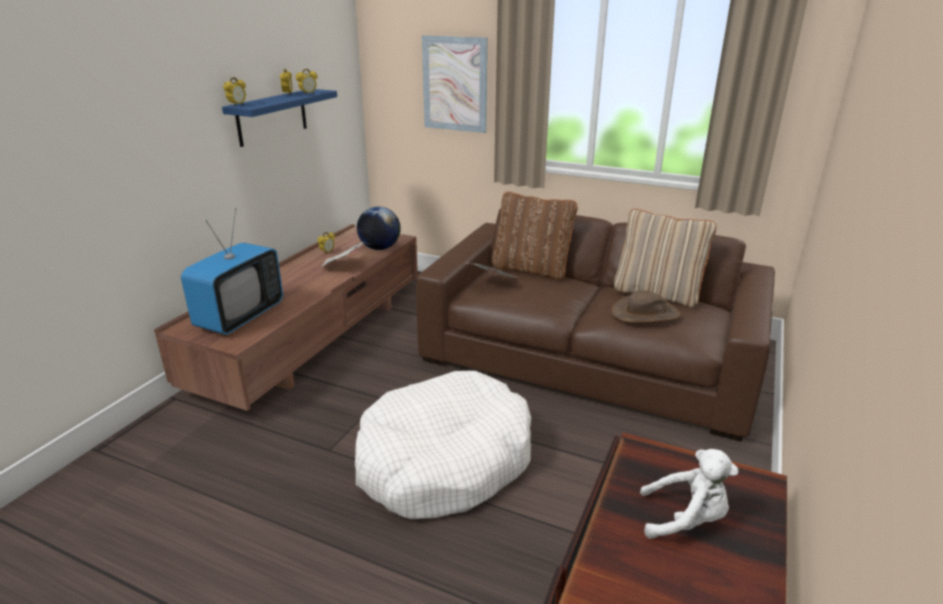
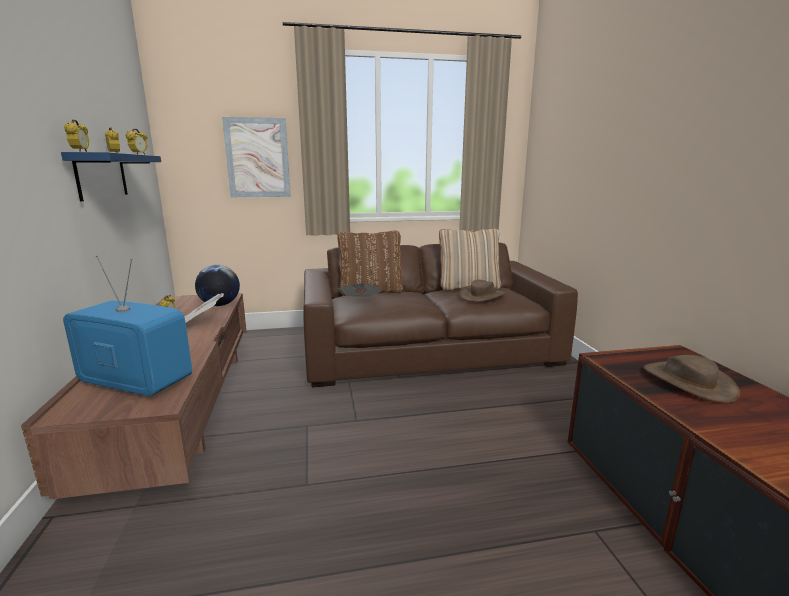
camera: 35 degrees left, 10 degrees down
television [181,208,283,335] -> television turned 60 degrees counterclockwise [63,256,192,396]
white dog bed [355,371,531,519] -> none
white plush toy [640,449,739,539] -> brown hat [643,355,740,403]

